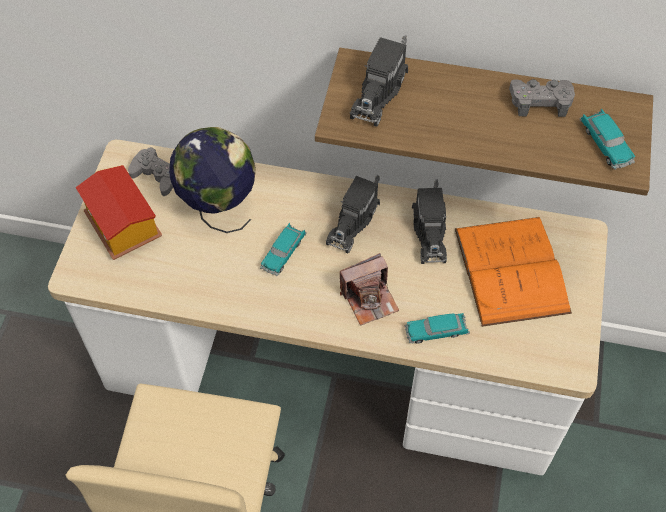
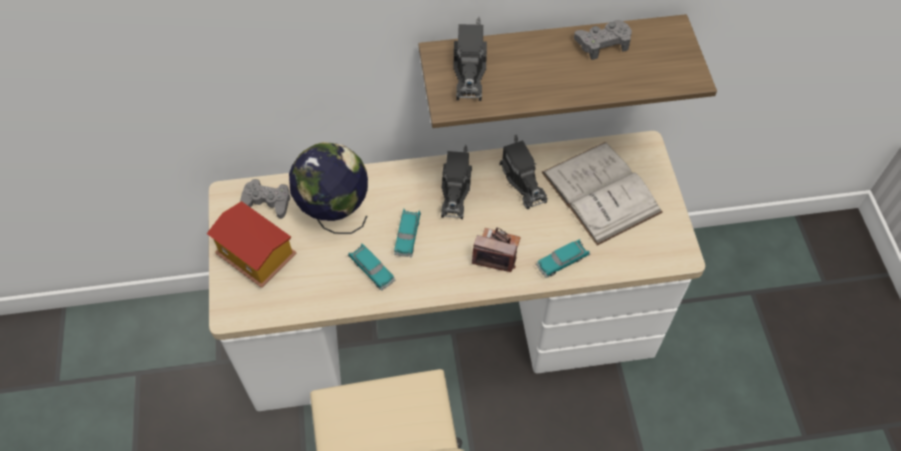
camera: 20 degrees left, 0 degrees up
camera [340,253,399,326] -> camera turned 120 degrees counterclockwise [472,227,521,272]
orange book [455,217,572,327] -> white book [541,142,663,246]
toy car [579,109,635,170] -> toy car moved to [348,243,396,291]

